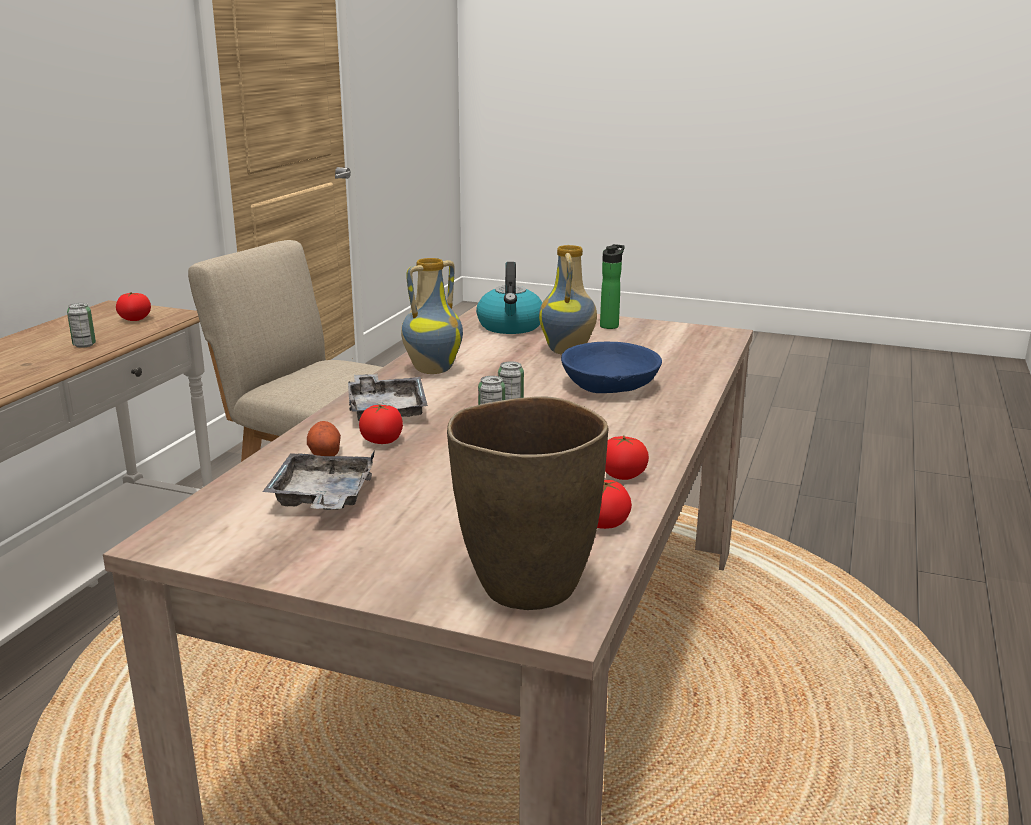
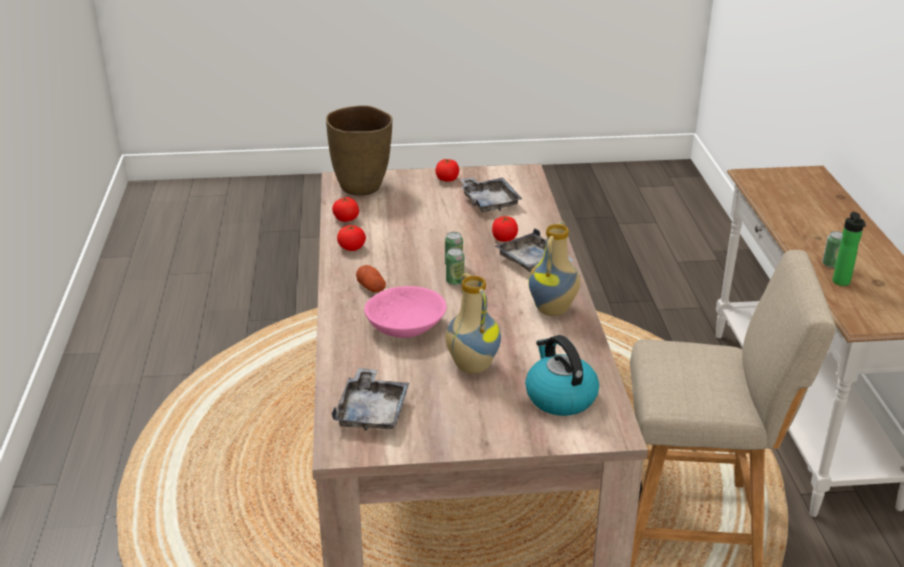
camera: 155 degrees right, 10 degrees up
tomato [116,292,151,321] -> tomato moved to [435,159,459,182]
potato [307,421,341,456] -> potato moved to [356,265,386,293]
blue bowl [561,342,662,393] -> pink bowl [364,286,447,338]
bottle [600,244,625,329] -> bottle moved to [833,212,866,286]
none -> grey tray [332,368,409,431]

